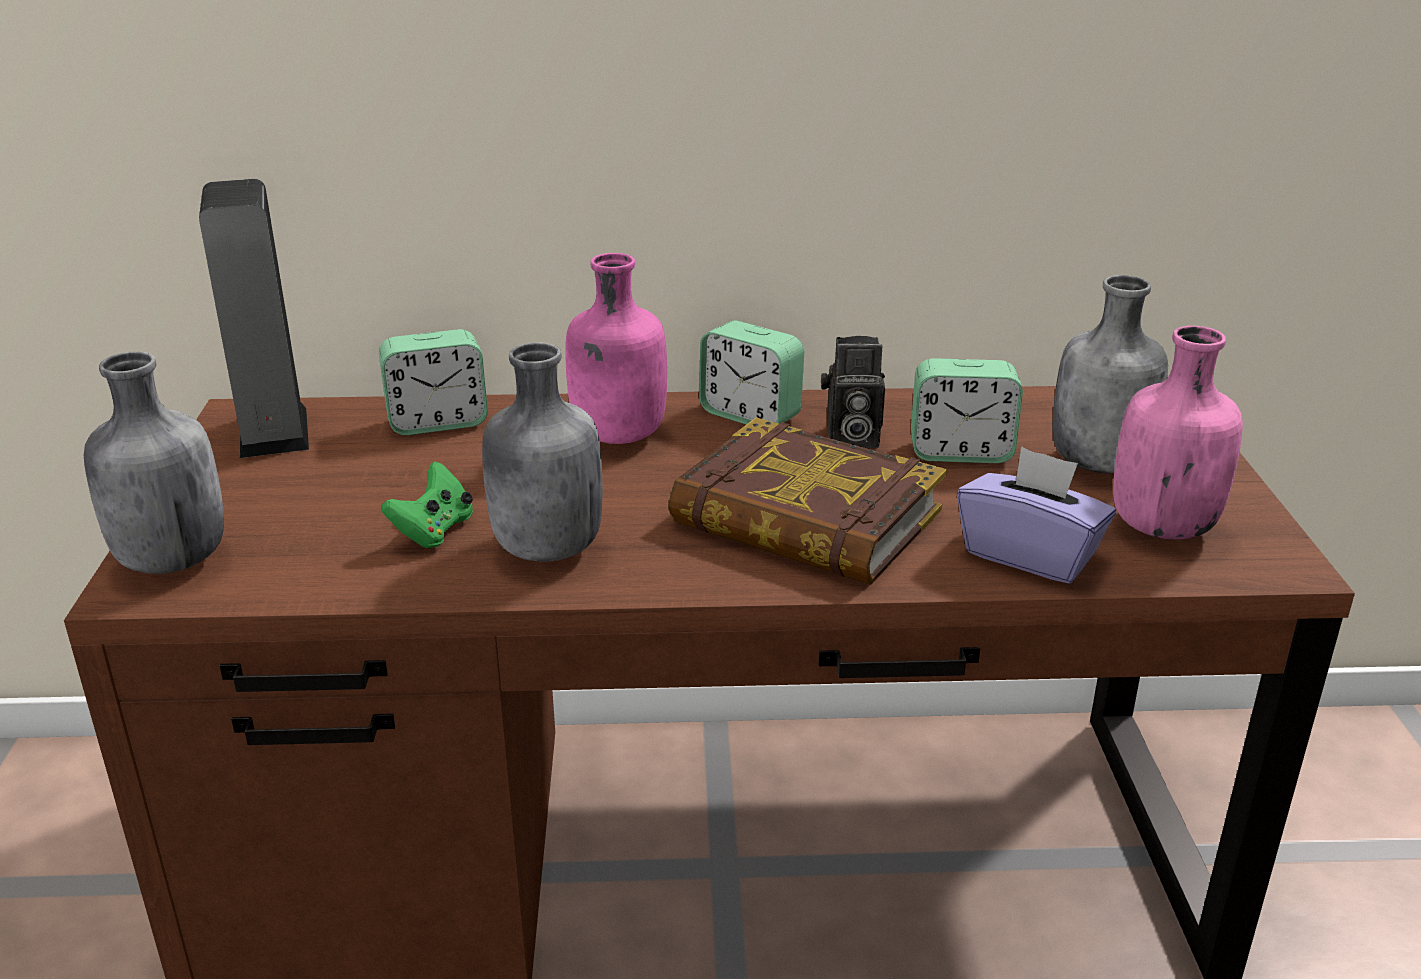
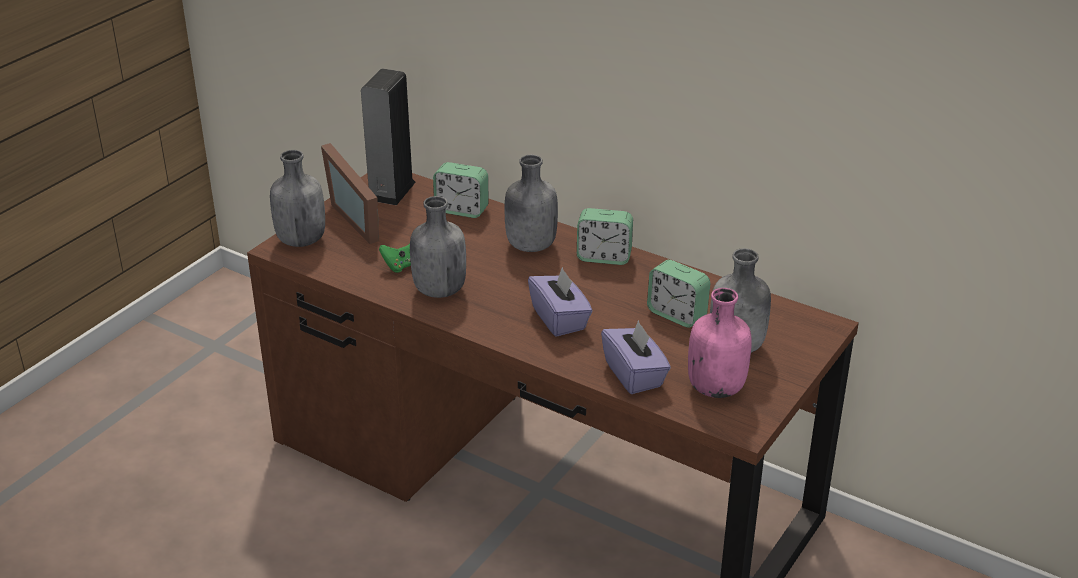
camera: 35 degrees right, 5 degrees up
pink bottle [565,253,667,444] -> grey bottle [505,155,558,252]
book [668,418,947,585] -> purple tissue box [528,267,592,337]
alarm clock [699,321,804,425] -> alarm clock turned 60 degrees counterclockwise [577,208,633,265]
camera [821,336,885,448] -> none
none -> picture frame [321,143,380,244]

